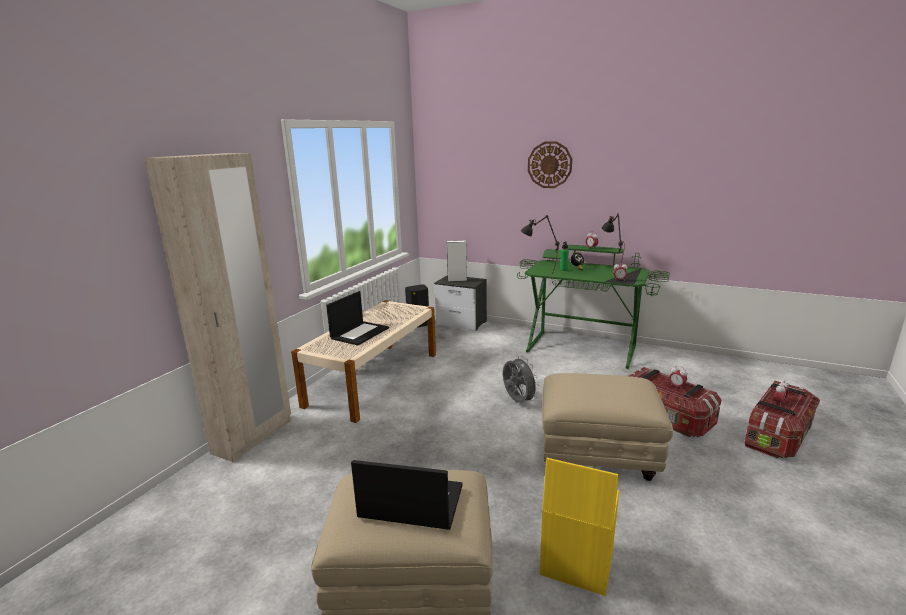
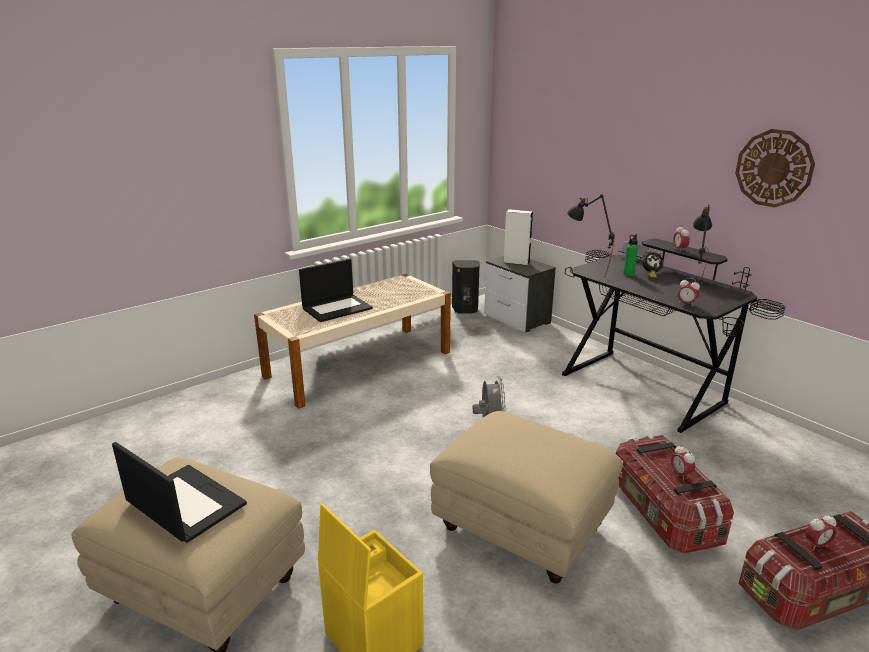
camera: 25 degrees right, 5 degrees up
beige wardrobe [144,153,291,462] -> none
green desk [517,245,670,369] -> black desk [562,239,786,433]
wall clock [528,141,572,188] -> wall clock moved to [735,129,815,208]

